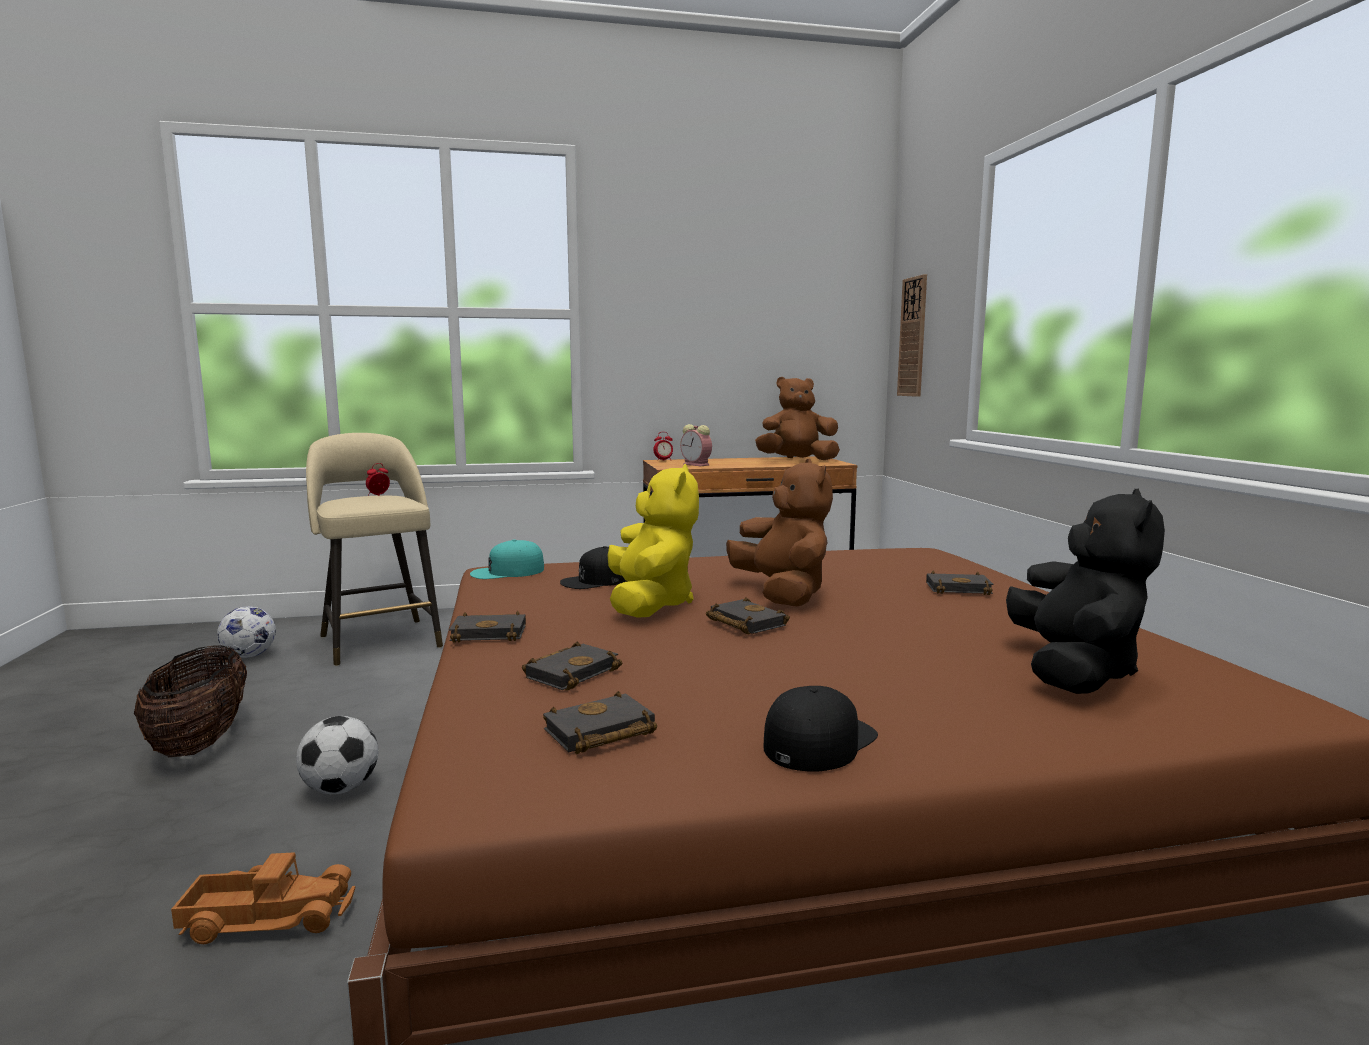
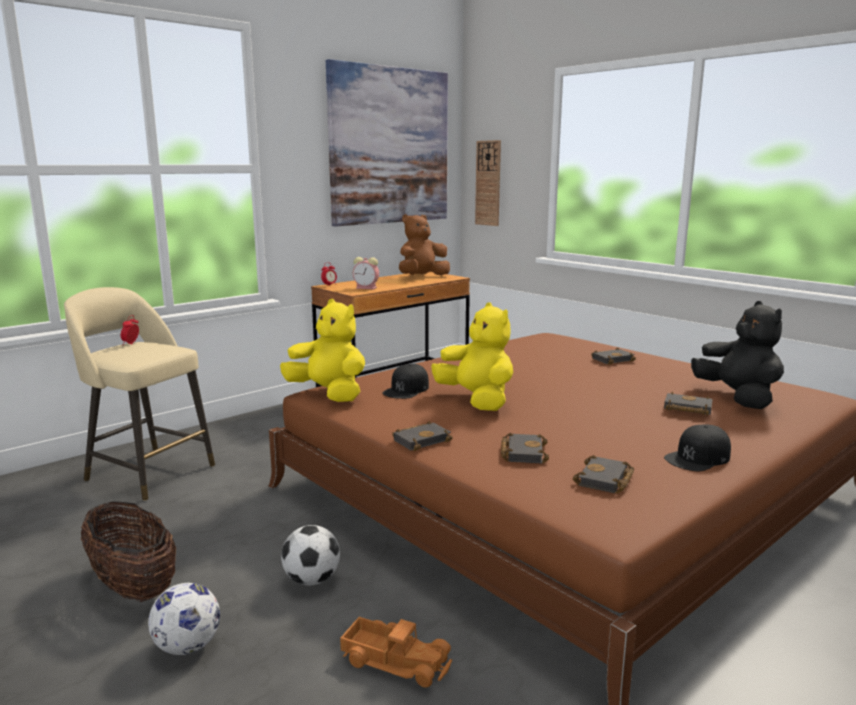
camera: 30 degrees left, 5 degrees up
toy truck [171,853,355,944] -> toy truck turned 60 degrees clockwise [340,617,452,688]
football [217,606,276,658] -> football moved to [148,583,220,655]
turquoise cap [470,539,544,579] -> yellow plush toy [280,299,365,402]
black book [706,597,790,634] -> black book moved to [664,392,713,416]
brown plush toy [726,459,833,606] -> none
black cap [764,686,878,772] -> black cap turned 135 degrees counterclockwise [664,425,731,471]
none -> picture [326,59,448,226]

